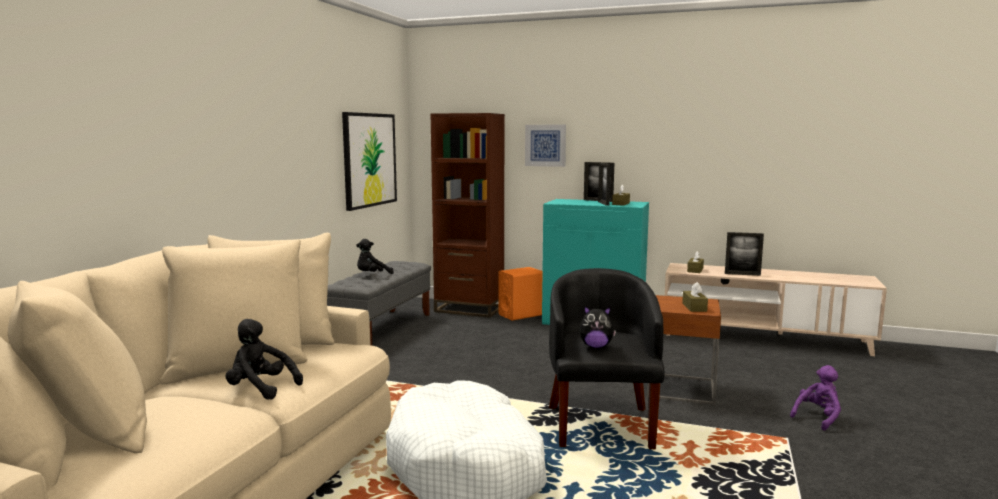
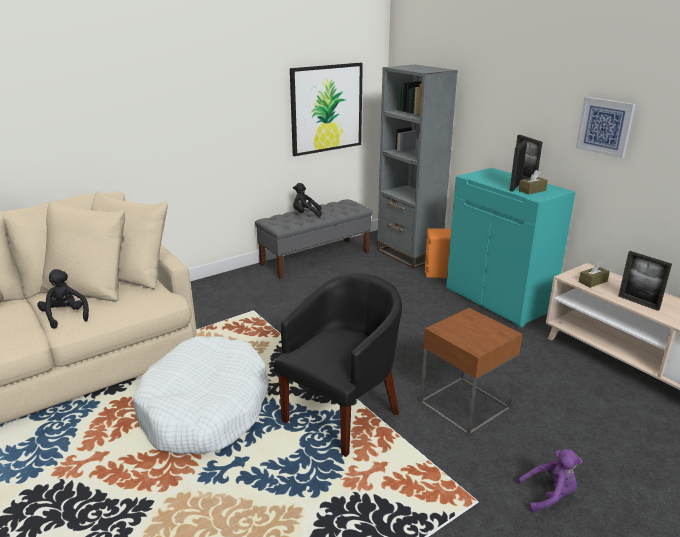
camera: 35 degrees right, 15 degrees up
brown bookcase [431,113,505,318] -> grey bookcase [377,64,458,269]
picture [525,125,566,167] -> picture moved to [576,97,636,158]
plush toy [579,306,616,348] -> none
brown tissue box [682,282,708,312] -> none

